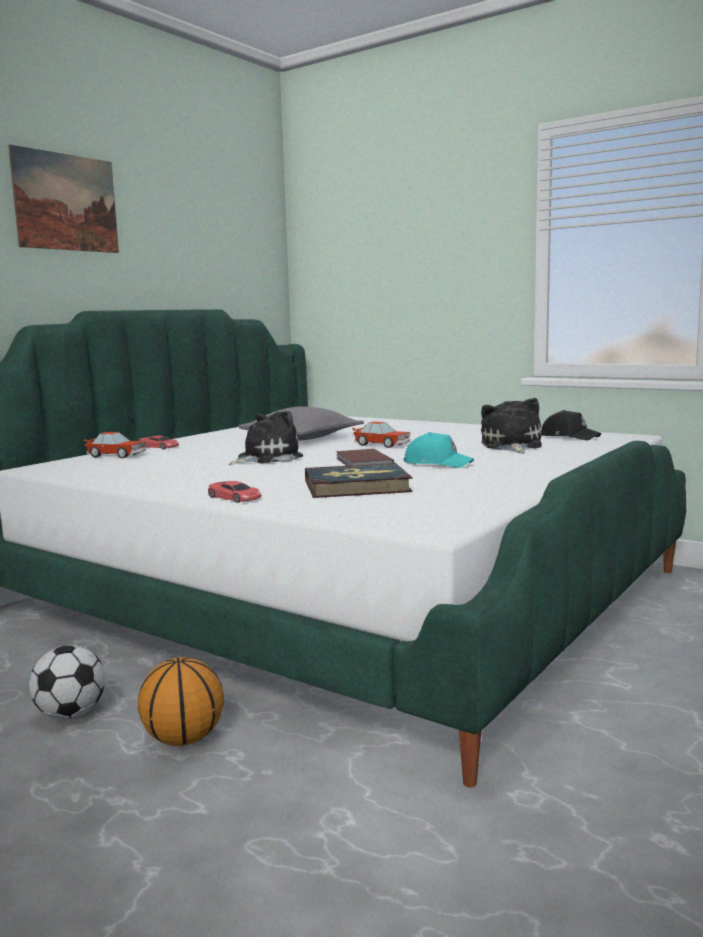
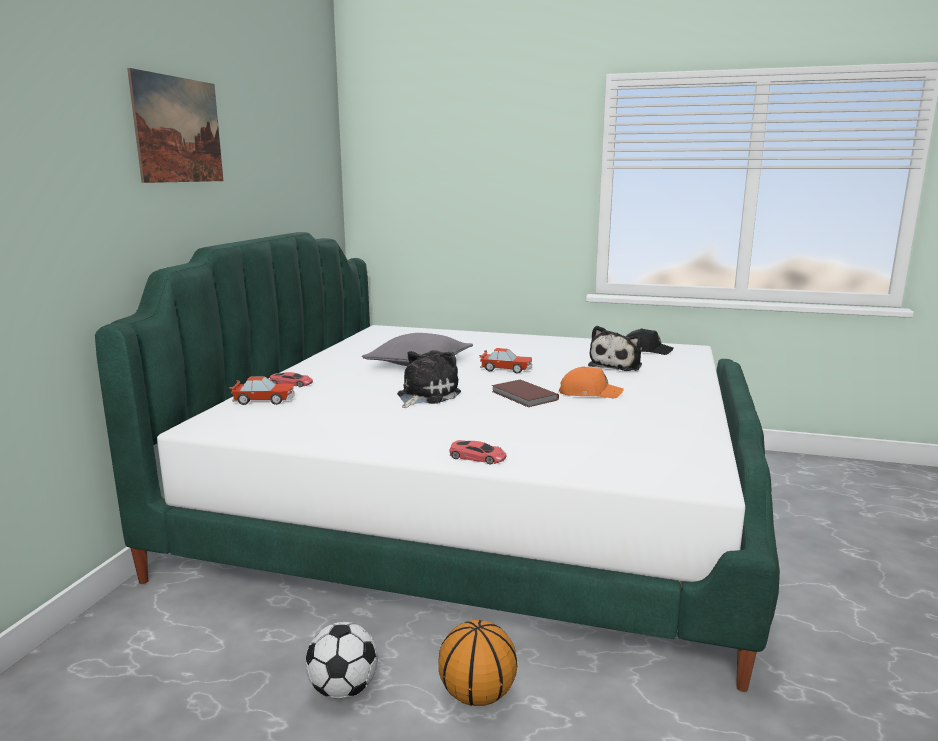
camera: 20 degrees left, 5 degrees up
book [305,463,413,498] -> none
turquoise cap [403,432,474,468] -> orange cap [559,366,624,399]
plush toy [481,398,542,453] -> plush toy turned 135 degrees counterclockwise [588,326,642,371]

